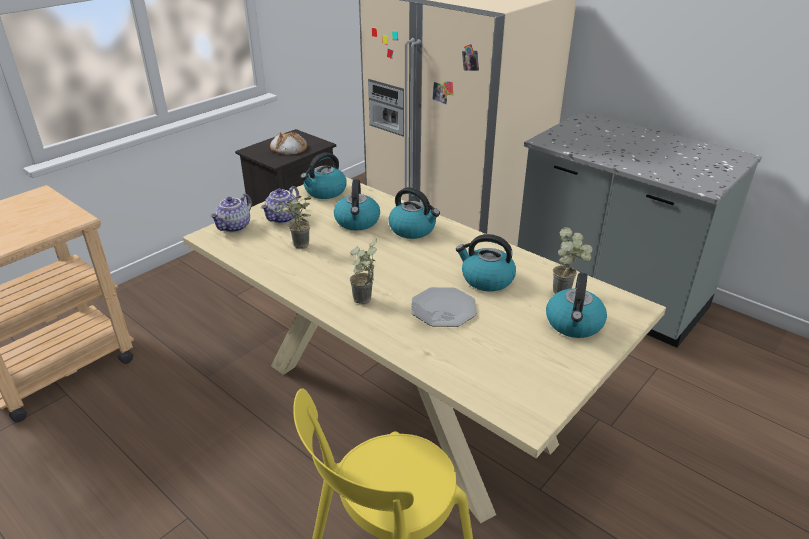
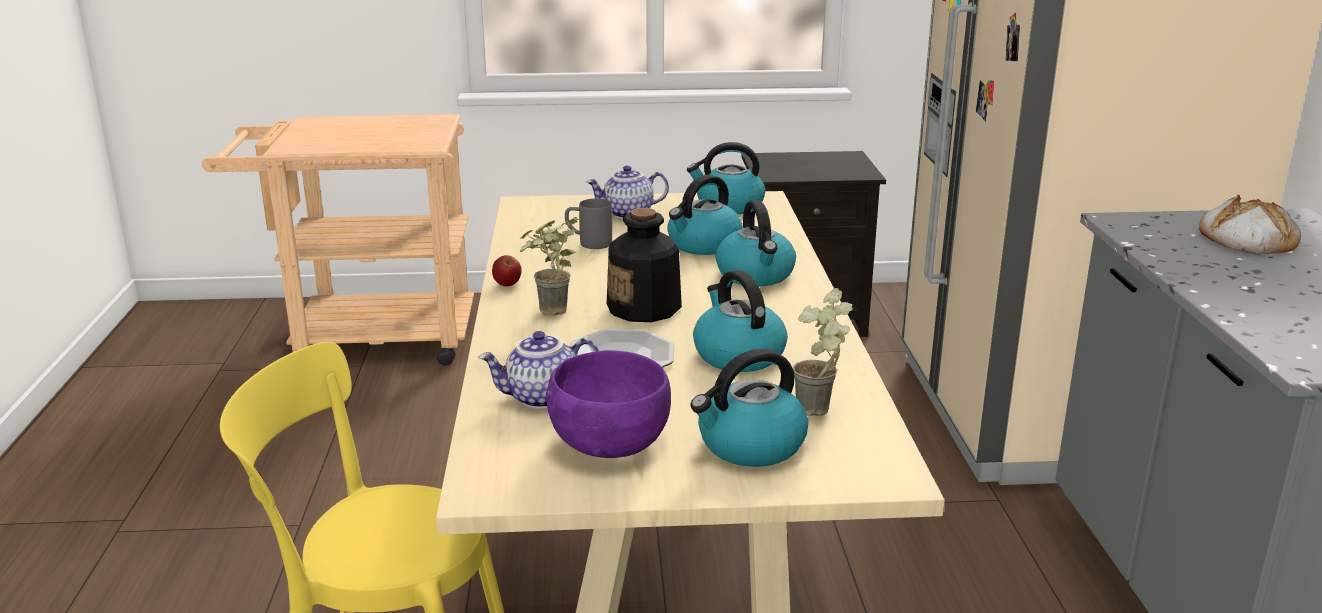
camera: 45 degrees right, 10 degrees down
teapot [210,194,252,233] -> teapot moved to [478,331,599,409]
bread [270,132,307,155] -> bread moved to [1199,195,1301,254]
potted plant [277,196,311,249] -> grey mug [565,198,612,249]
none -> apple [492,255,521,286]
none -> purple bowl [545,350,671,458]
none -> bottle [607,208,682,322]

